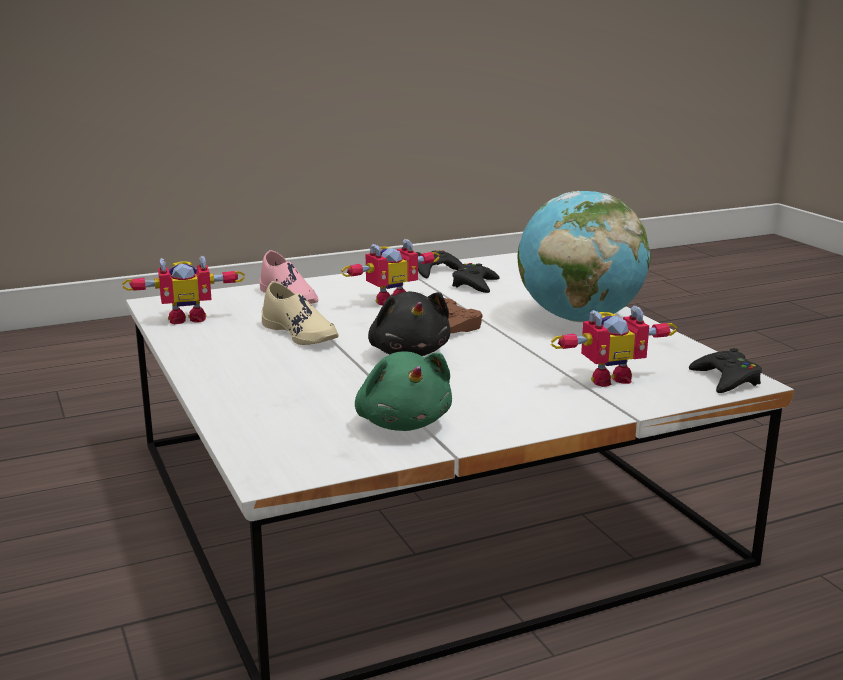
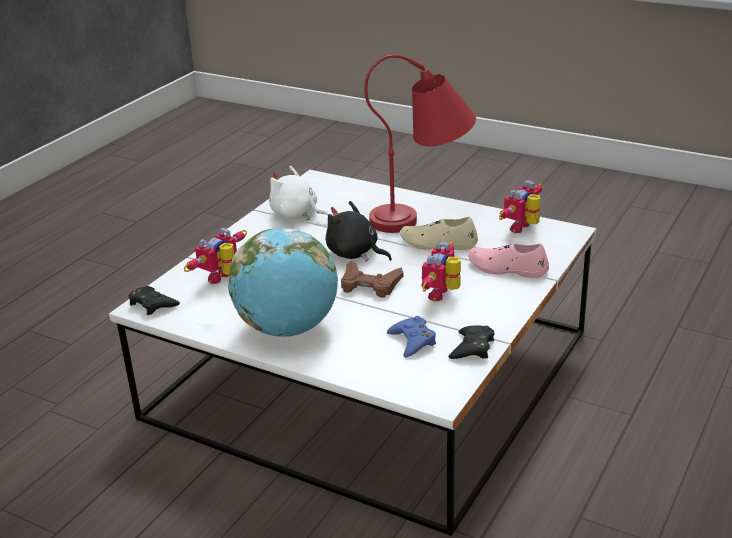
camera: 145 degrees right, 10 degrees up
green plush toy [355,351,452,431] -> white plush toy [269,166,330,221]
black game controller [452,263,500,293] -> blue game controller [387,316,436,358]
none -> red table lamp [365,55,476,233]

